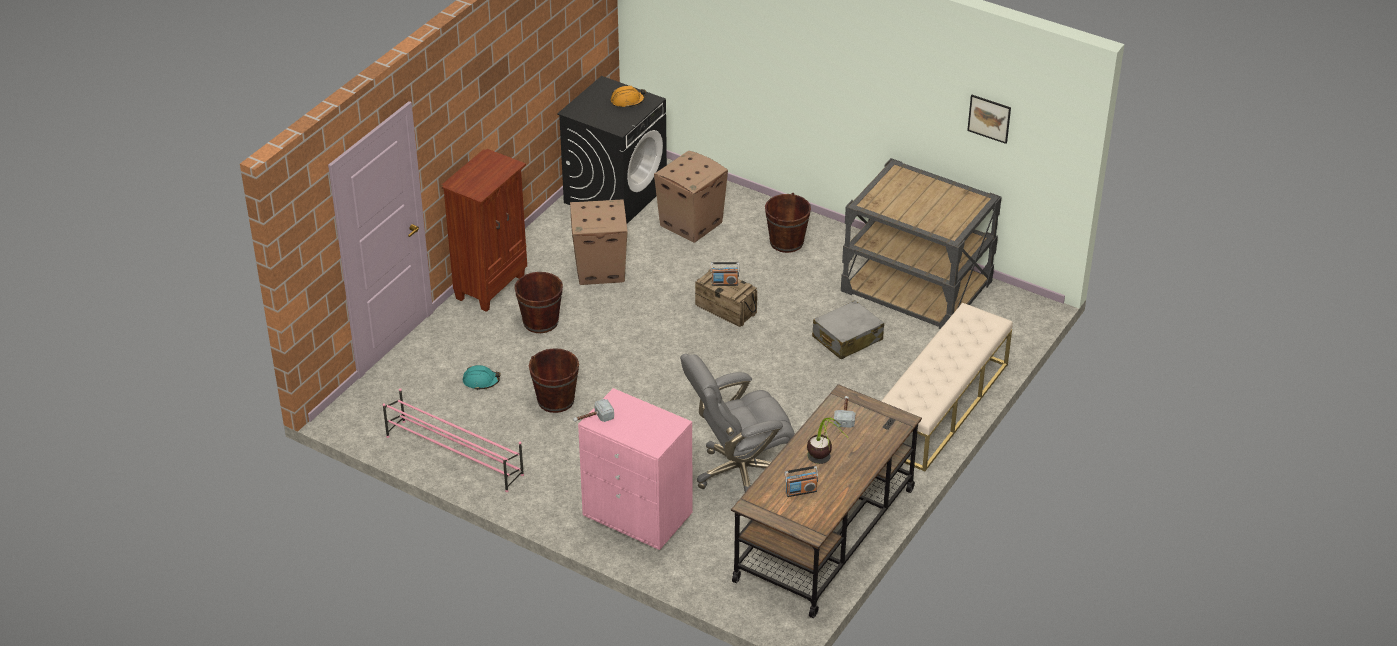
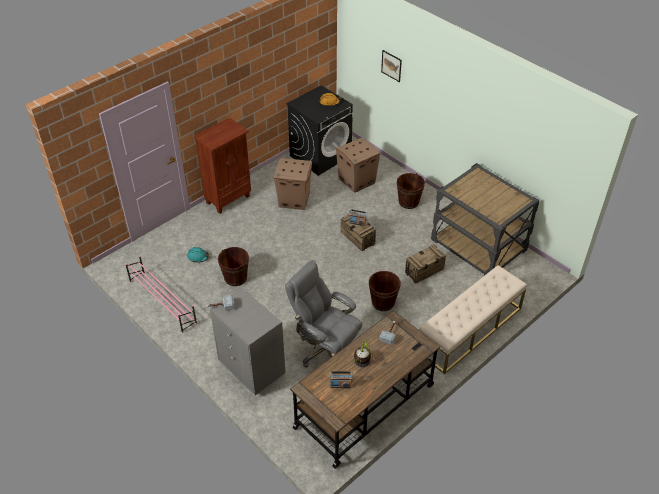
camera: 15 degrees right, 5 degrees up
brown bucket [514,272,563,333] -> brown bucket moved to [369,271,401,311]
pink cabinet [578,388,692,550] -> grey cabinet [210,288,285,395]
grey office chair [680,354,795,492] -> grey office chair turned 45 degrees clockwise [285,260,362,368]
grey suitcase [812,300,884,359] -> crate [405,245,446,284]
picture [967,95,1011,144] -> picture moved to [381,50,402,82]

